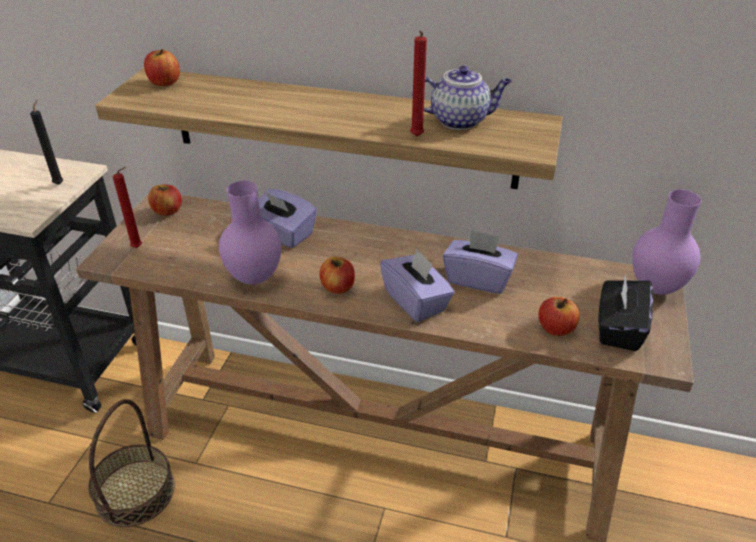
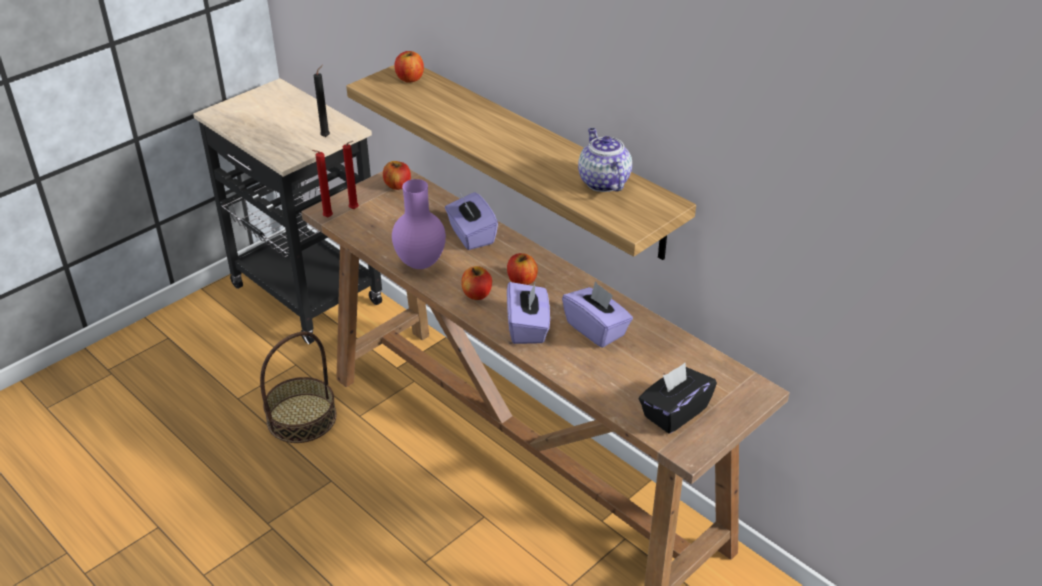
camera: 30 degrees right, 0 degrees up
red candle [410,30,427,136] -> red candle moved to [312,150,333,217]
teapot [412,66,512,130] -> teapot turned 135 degrees counterclockwise [578,128,632,192]
apple [539,297,580,336] -> apple moved to [507,253,538,285]
purple vase [632,189,701,295] -> none

